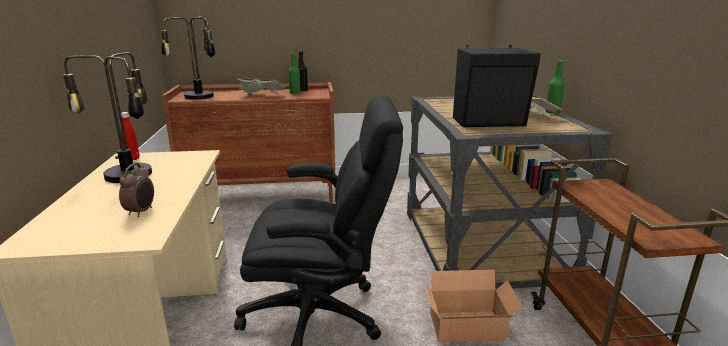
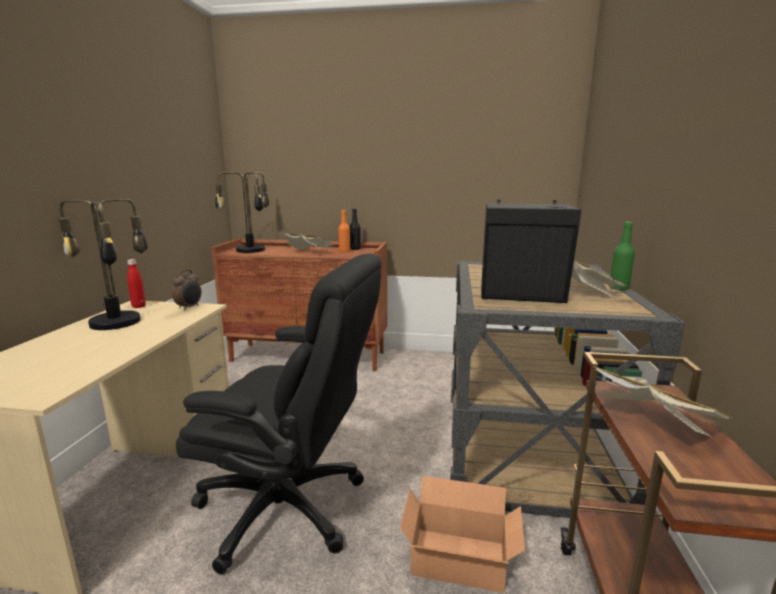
camera: 15 degrees right, 5 degrees down
alarm clock [119,163,154,217] -> alarm clock moved to [172,269,201,310]
green bottle [289,53,301,94] -> orange bottle [338,210,350,252]
none -> book [593,366,733,437]

